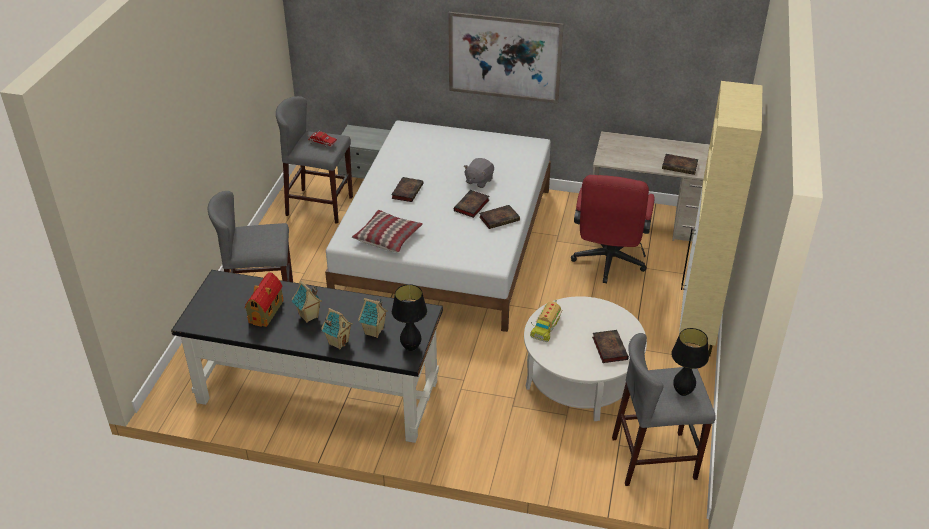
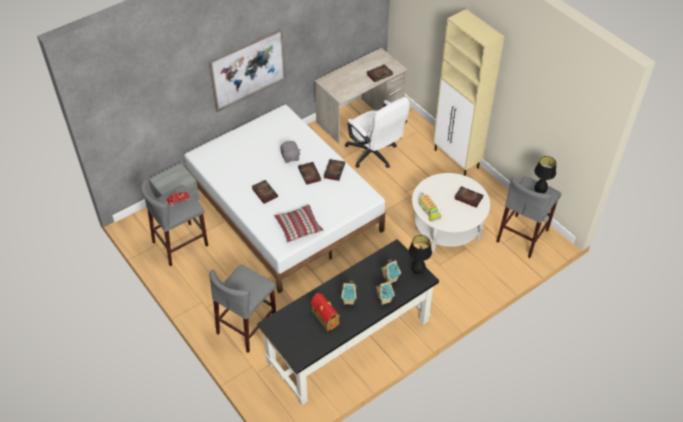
camera: 50 degrees left, 10 degrees up
red office chair [571,175,654,283] -> white office chair [345,97,410,168]

